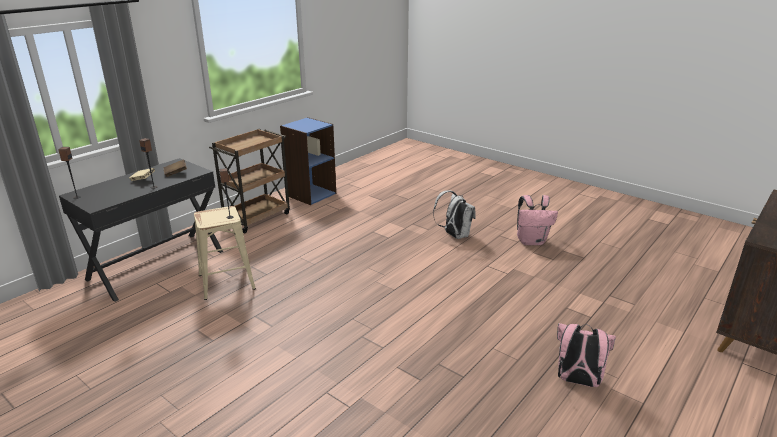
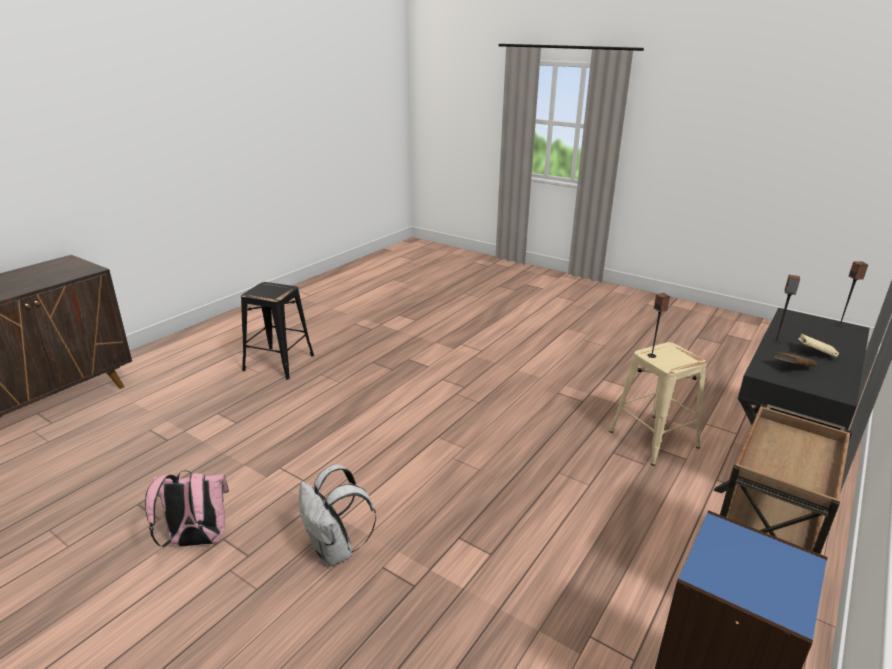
camera: 175 degrees right, 0 degrees up
pink backpack [557,323,616,387] -> black stool [241,282,314,380]

